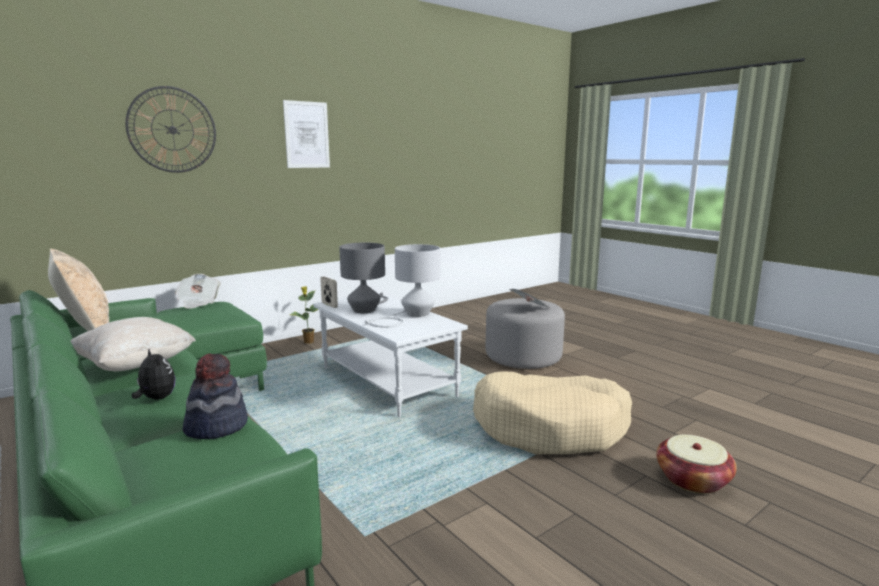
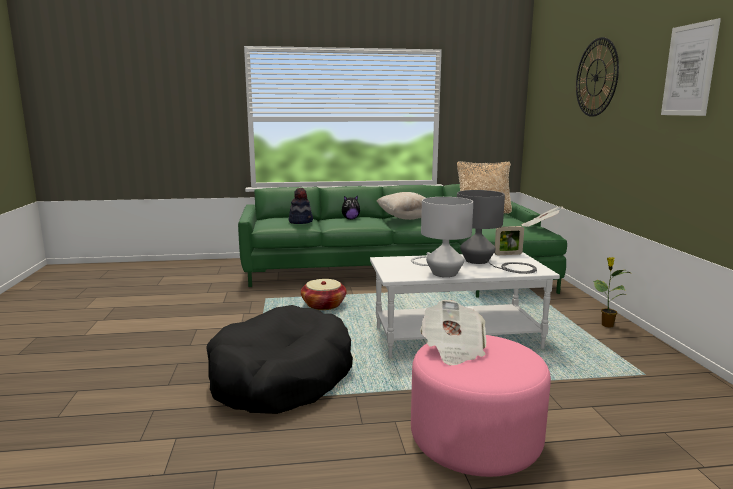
camera: 120 degrees right, 0 degrees up
beige dog bed [473,371,632,455] -> black dog bed [206,305,353,414]
grey ottoman [486,298,565,369] -> pink ottoman [411,335,551,477]
basket [656,435,737,494] -> basket moved to [301,279,347,310]

